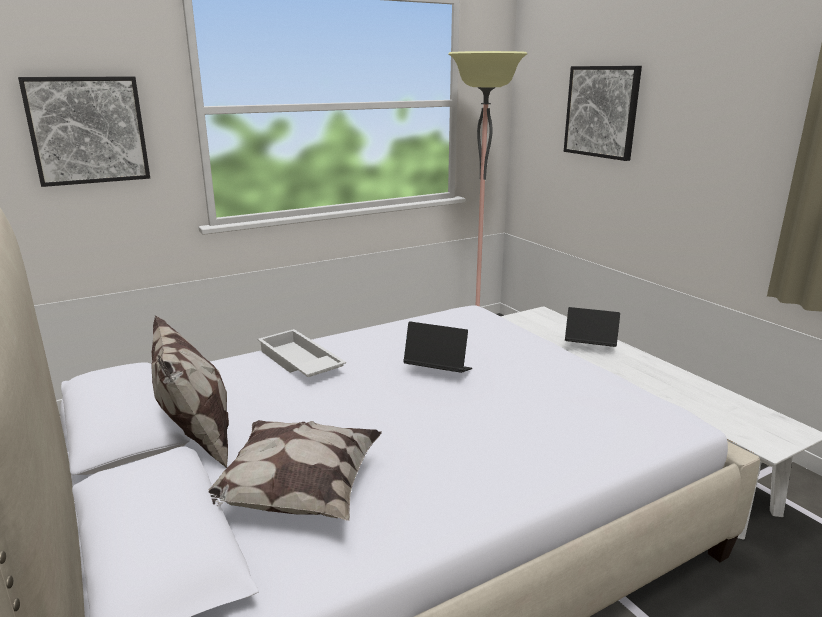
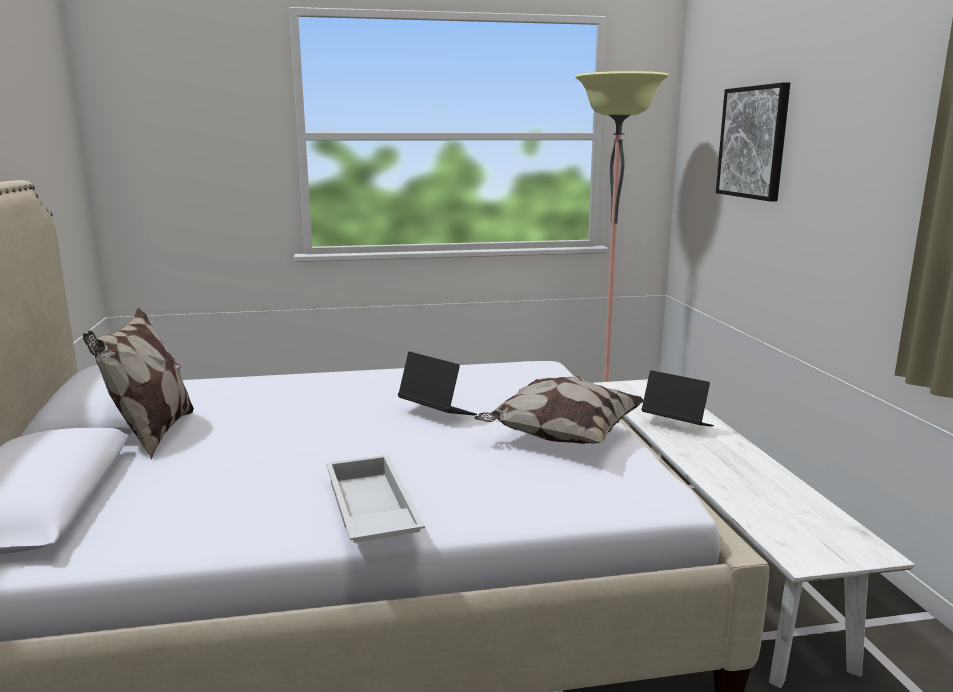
camera: 20 degrees right, 5 degrees down
picture [18,77,150,187] -> none
pillow [209,420,382,521] -> pillow moved to [474,376,645,444]
white tray [258,329,346,377] -> white tray moved to [326,455,425,543]

